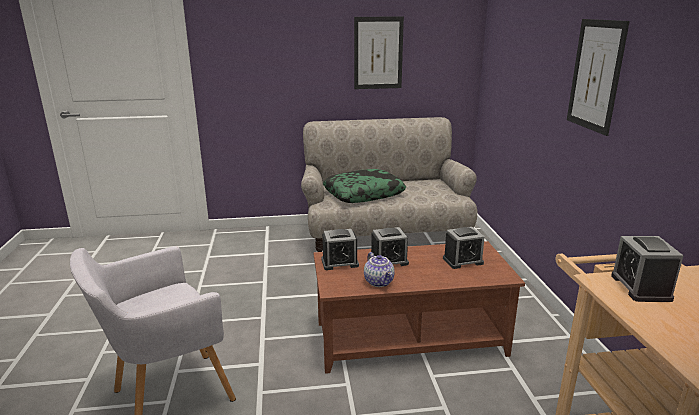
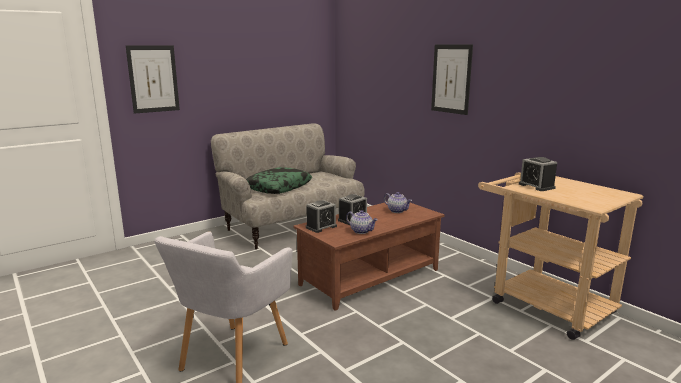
camera: 30 degrees left, 5 degrees down
picture [354,16,404,89] -> picture moved to [126,45,180,114]
alarm clock [443,227,485,269] -> teapot [384,192,412,213]

